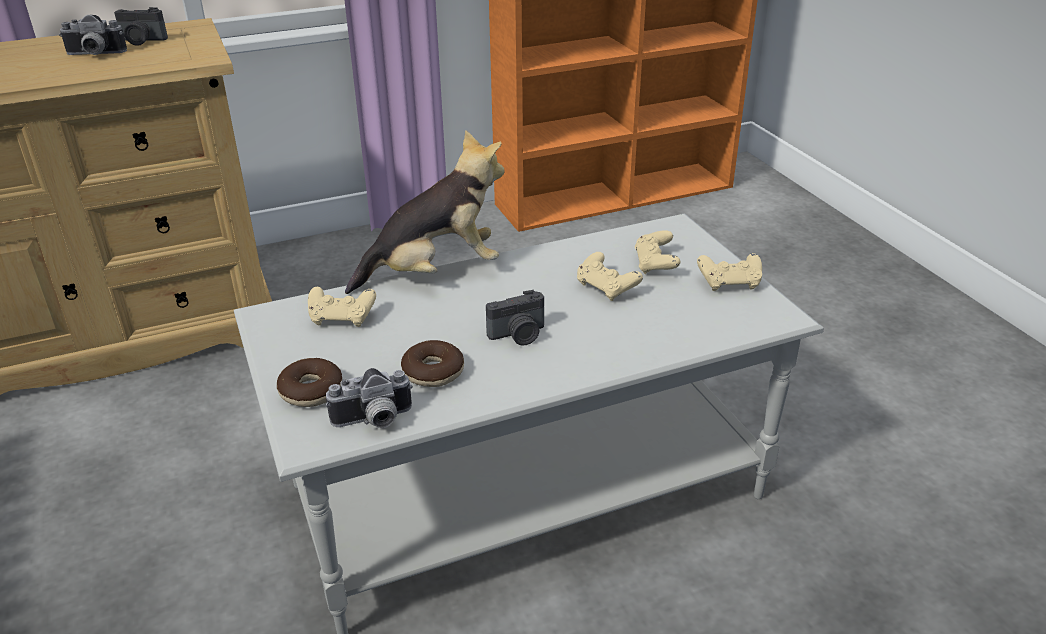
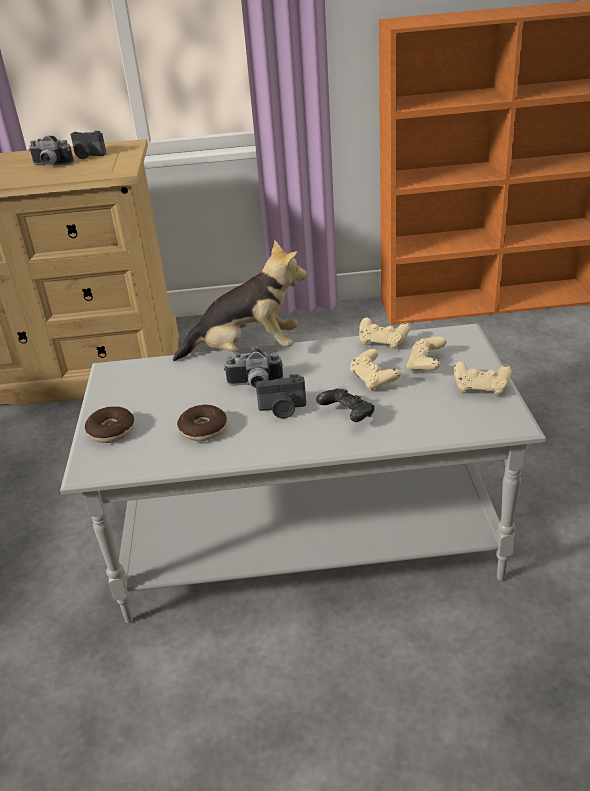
camera: 20 degrees right, 0 degrees up
beige game controller [308,287,376,327] -> beige game controller moved to [359,318,410,350]
camera [326,368,413,428] -> camera moved to [224,348,283,388]
none -> black game controller [316,388,375,422]

